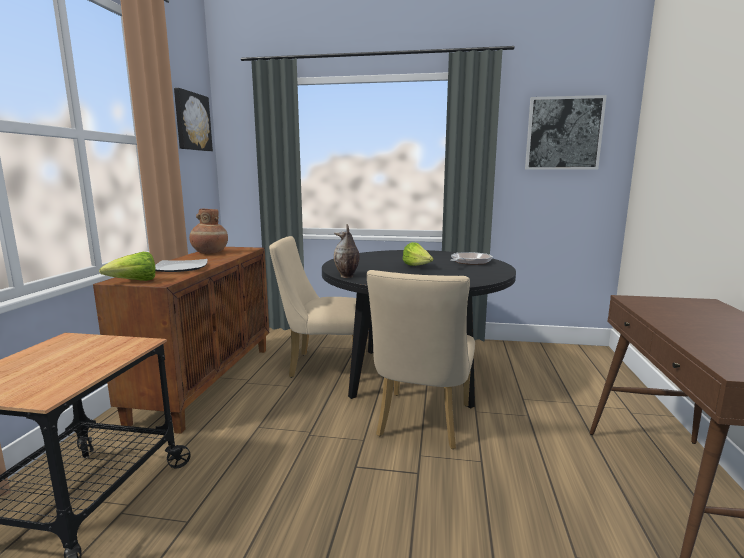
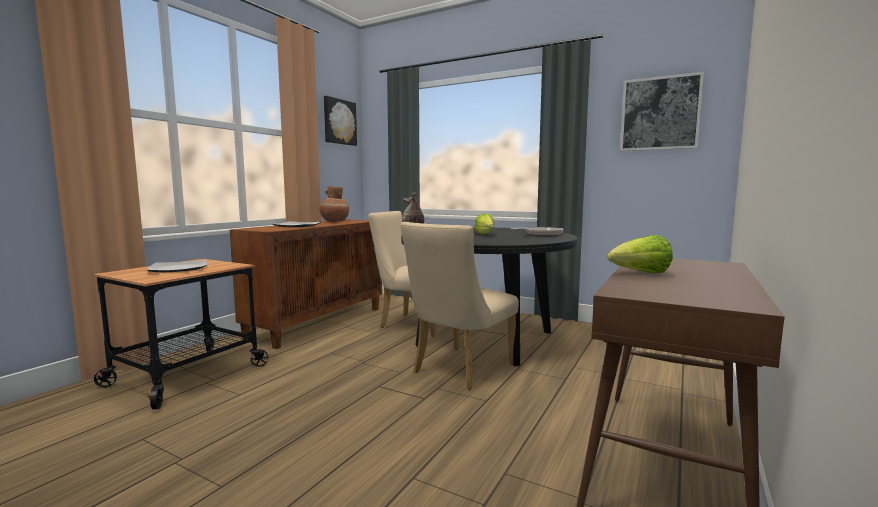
camera: 20 degrees right, 5 degrees down
lettuce [99,252,156,281] -> lettuce moved to [607,235,673,273]
none -> plate [147,260,207,272]

